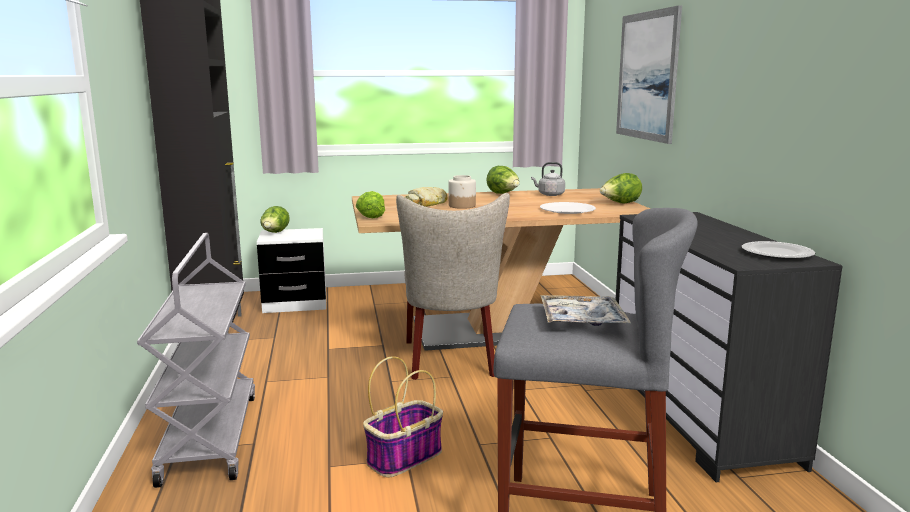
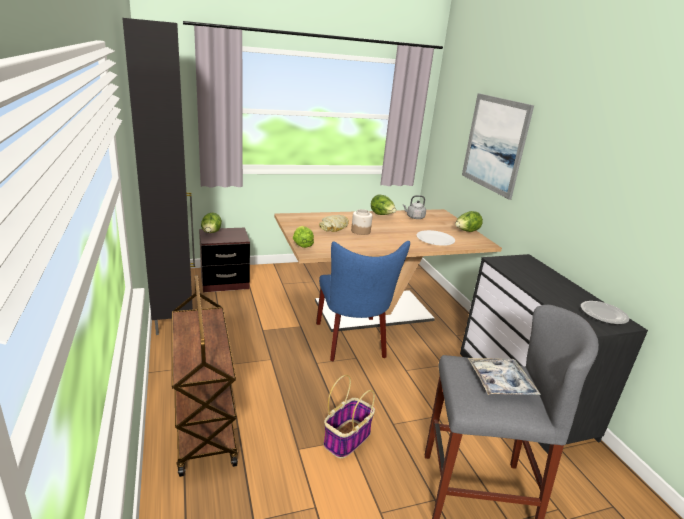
camera: 10 degrees left, 10 degrees up
grey cart [137,233,255,488] -> brown cart [172,275,238,477]
white nightstand [257,228,326,313] -> brown nightstand [199,228,250,292]
beige chair [396,193,510,380] -> blue chair [316,241,410,361]

